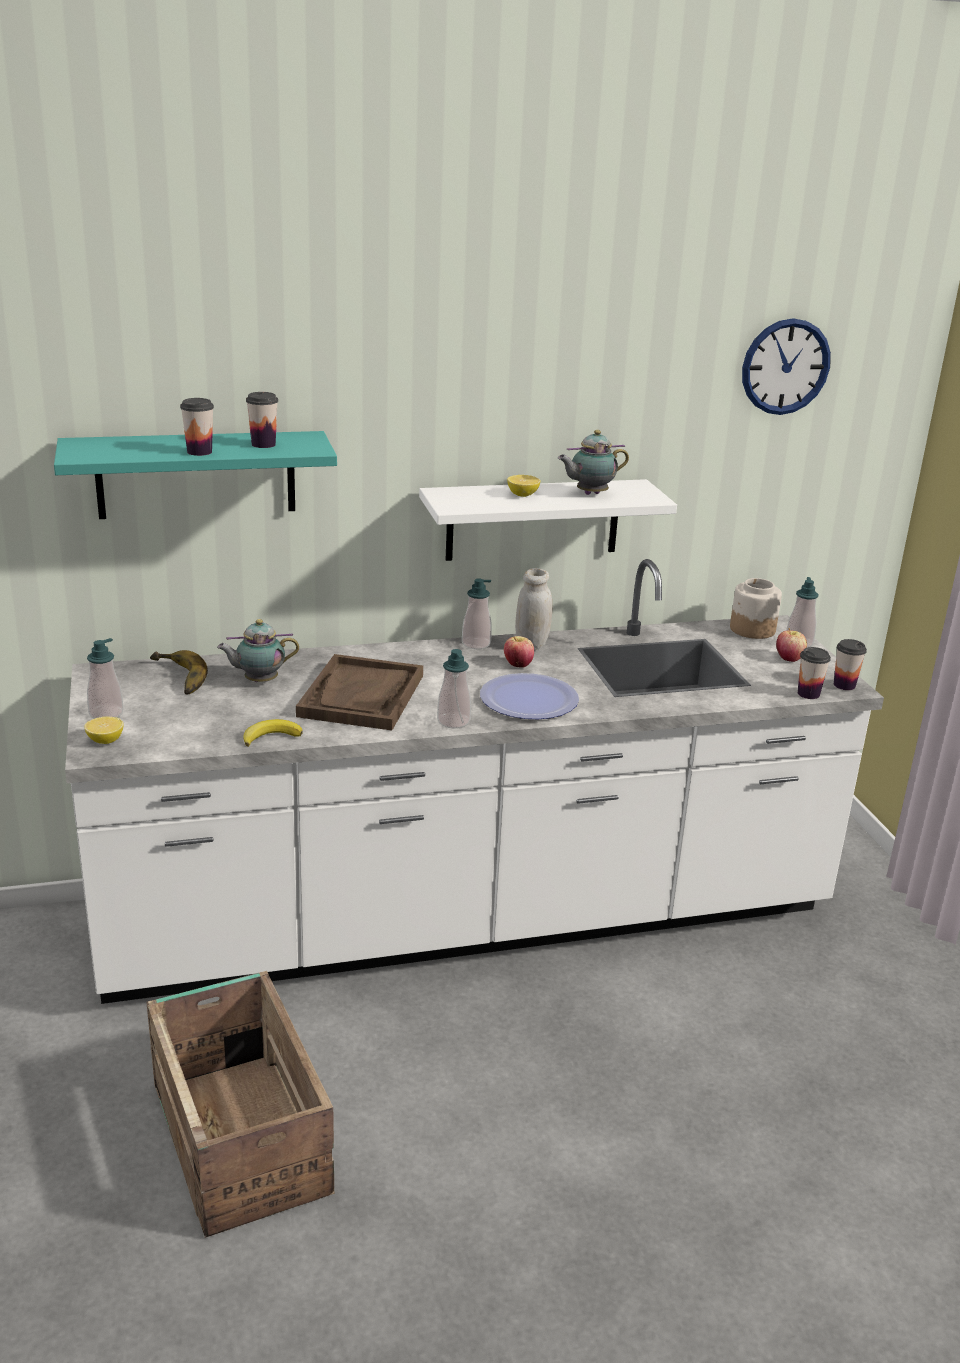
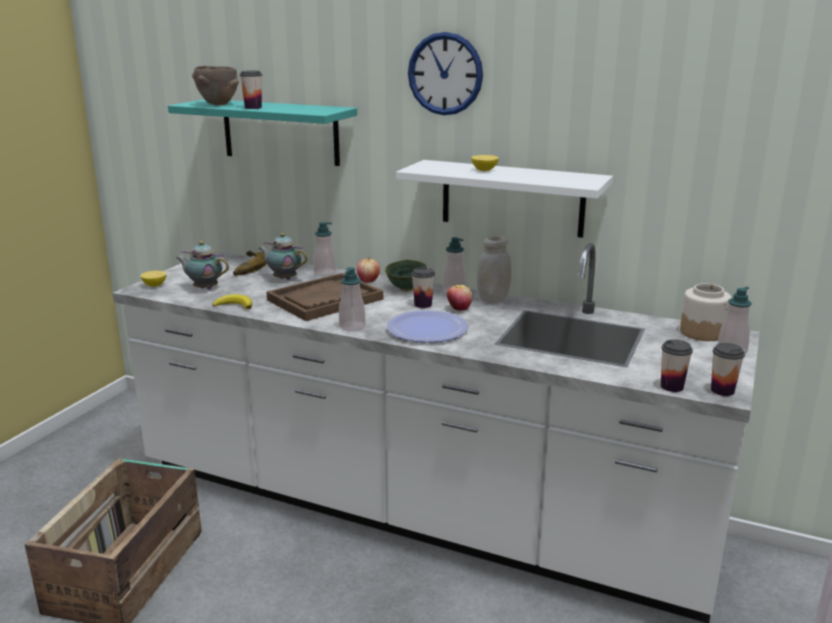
camera: 40 degrees right, 5 degrees down
soap dispenser [87,638,124,719] -> soap dispenser moved to [313,222,336,276]
cup [246,392,278,448] -> cup moved to [412,267,435,308]
teapot [558,430,629,495] -> teapot moved to [176,241,229,289]
wall clock [742,318,831,415] -> wall clock moved to [408,32,483,115]
apple [776,628,807,662] -> apple moved to [357,257,380,283]
none -> brown bowl [192,66,239,106]
none -> green bowl [385,260,426,291]

